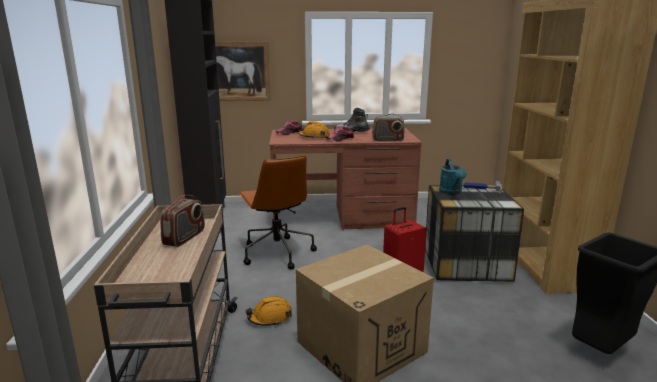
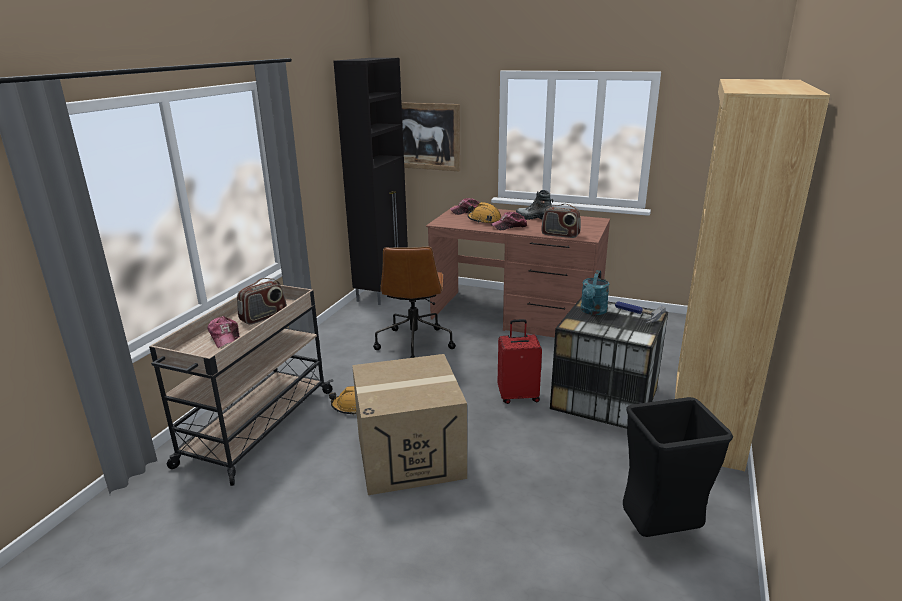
camera: 25 degrees right, 5 degrees up
none -> cap [208,316,240,348]

